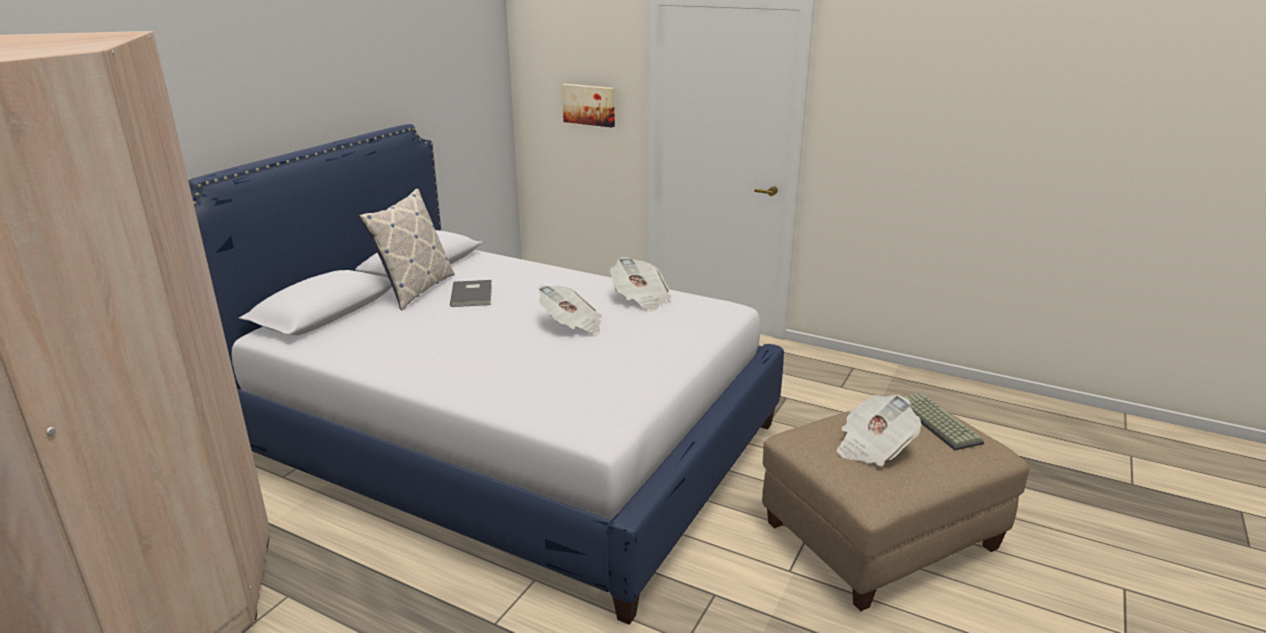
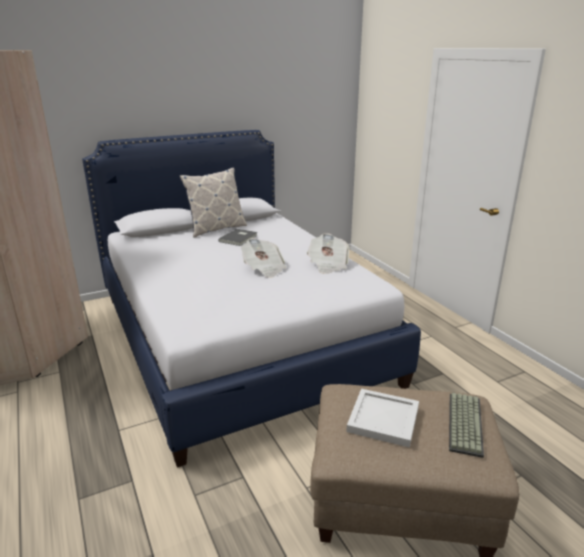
camera: 35 degrees right, 0 degrees up
picture [562,84,615,127] -> none
newspaper [837,395,921,466] -> white tray [346,389,419,448]

